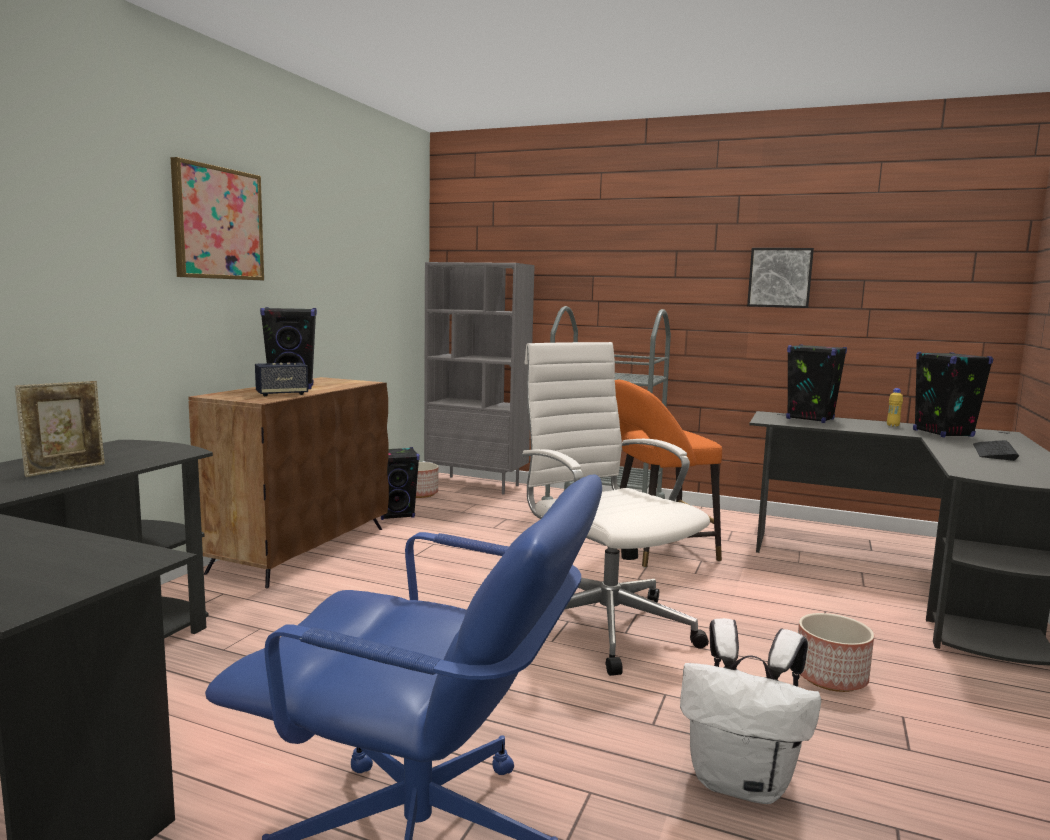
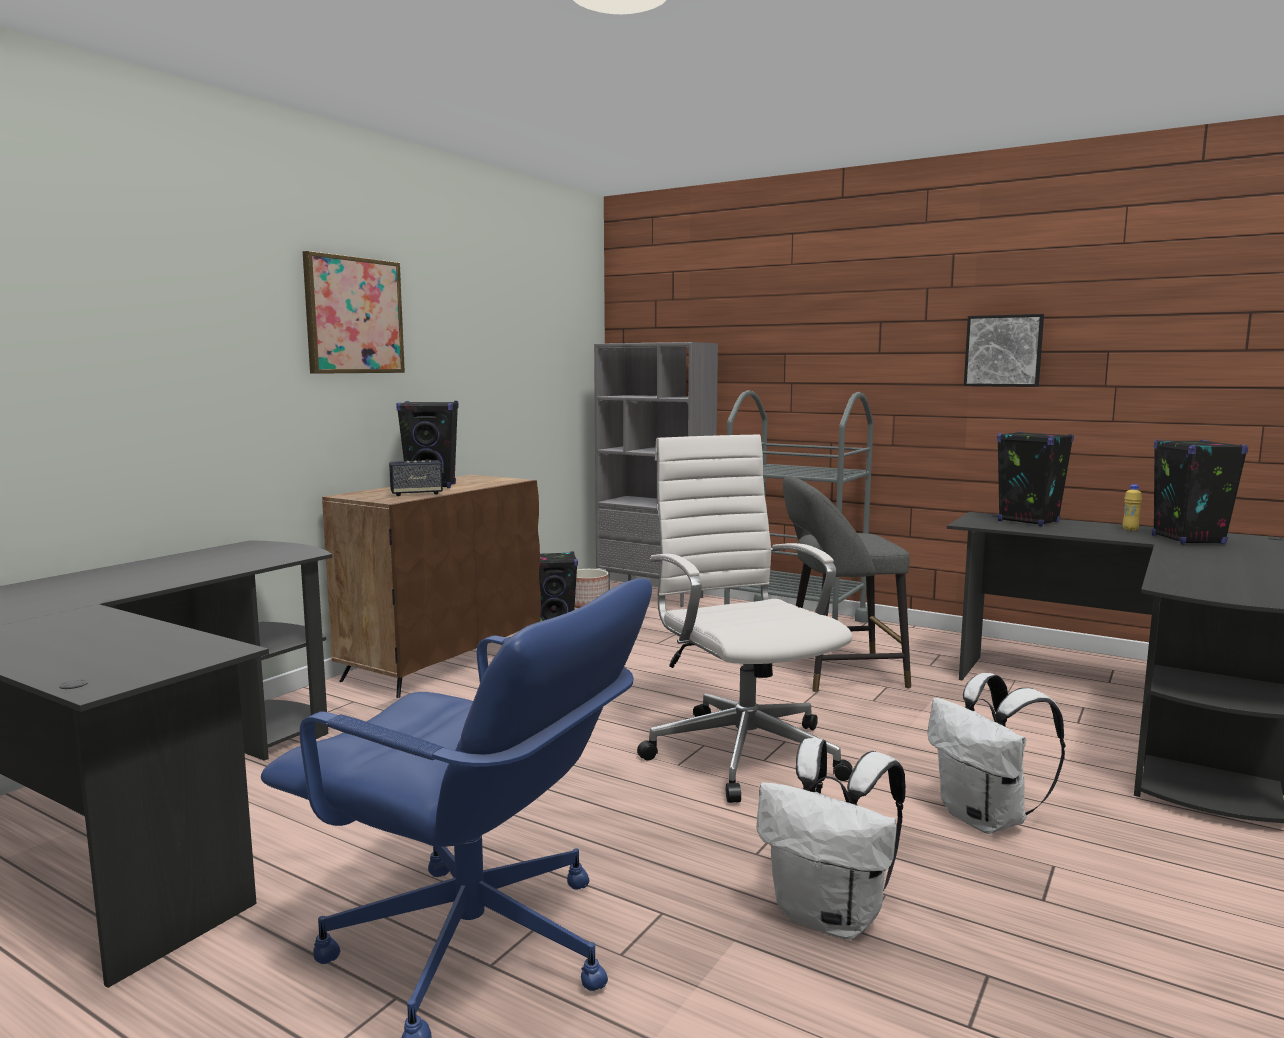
camera: 10 degrees right, 0 degrees up
picture frame [15,381,105,477] -> none
orange stool [615,380,722,568] -> grey stool [783,476,911,692]
planter [798,613,874,692] -> white backpack [927,673,1065,834]
keyboard [973,440,1019,461] -> none

